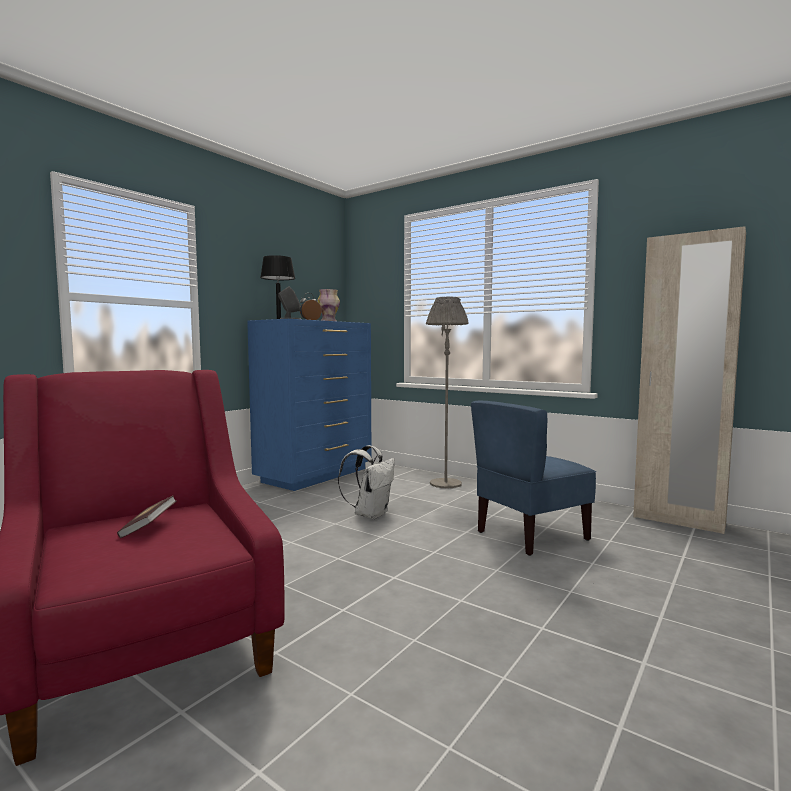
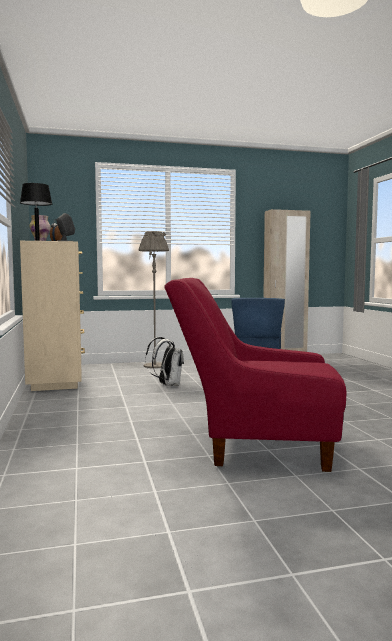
camera: 50 degrees left, 0 degrees up
book [117,495,177,538] -> none
blue dresser [247,319,371,491] -> beige dresser [20,241,85,391]

